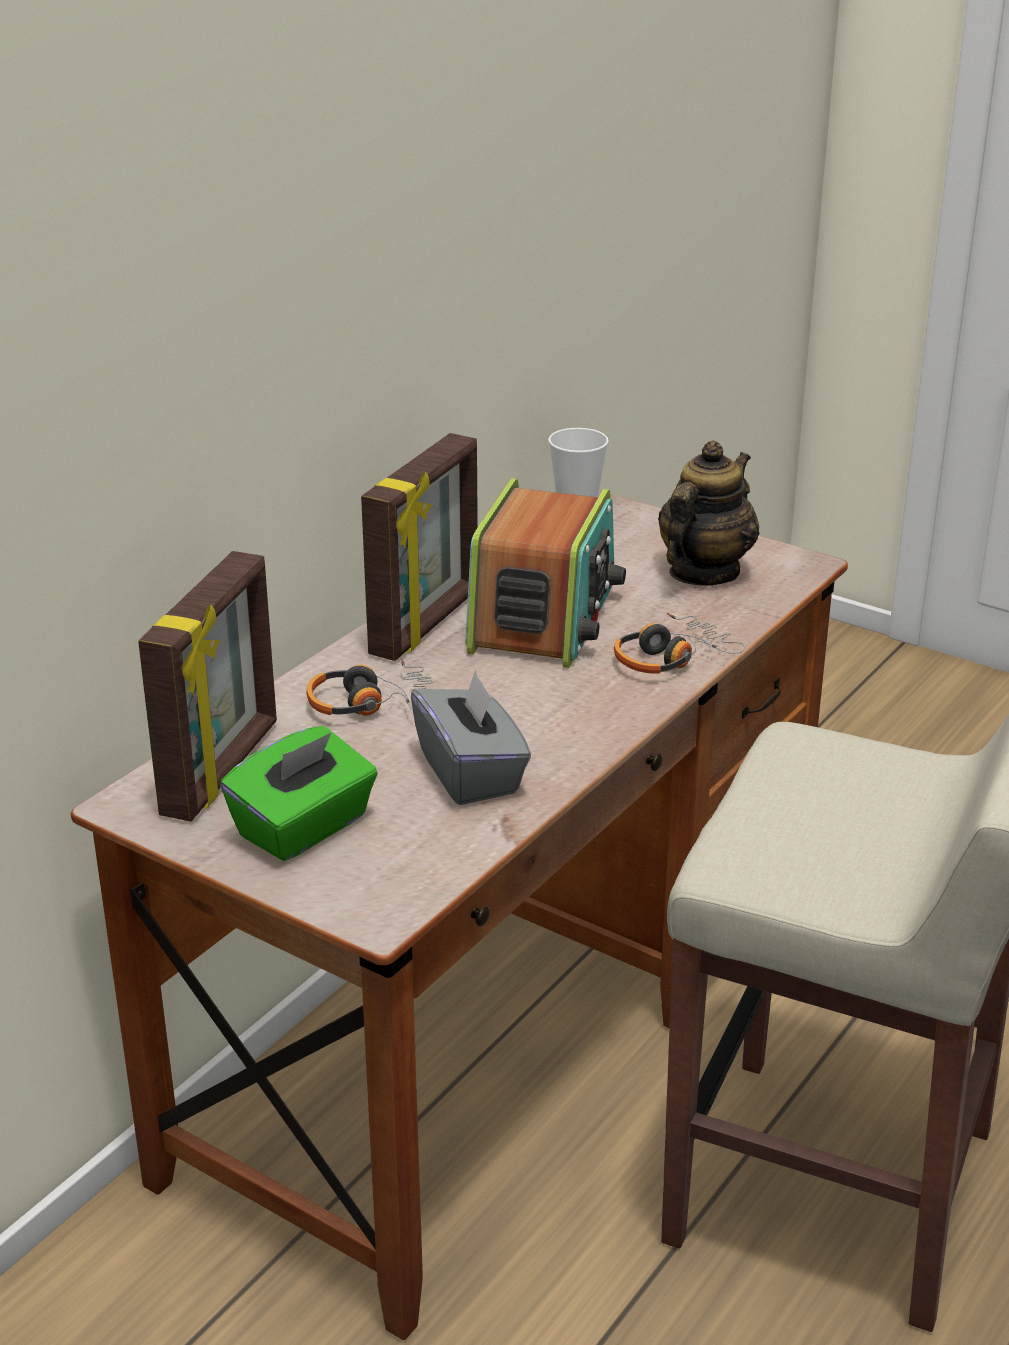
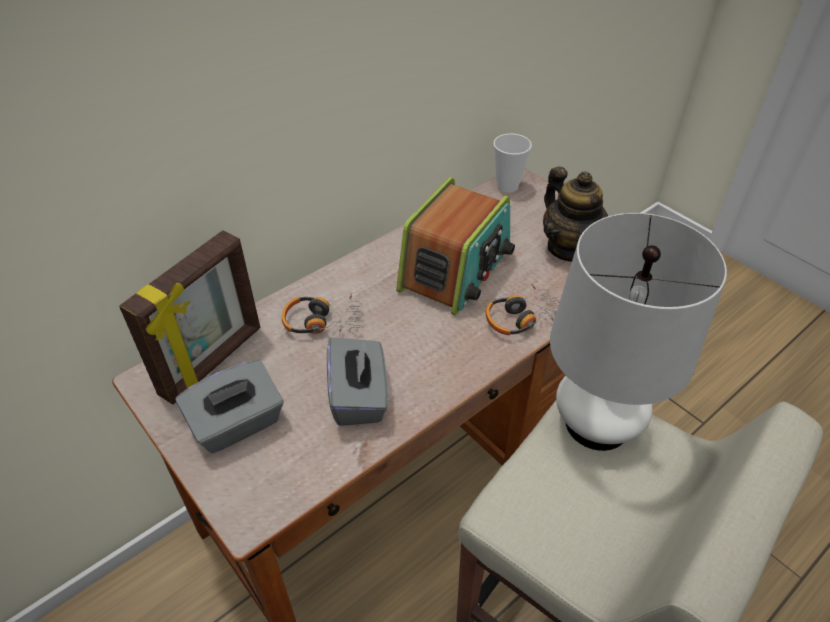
camera: 15 degrees right, 15 degrees up
green tissue box [220,726,378,861] -> grey tissue box [176,360,284,453]
picture frame [361,433,478,661] -> none
teapot [658,440,760,586] -> teapot turned 105 degrees clockwise [543,167,608,262]
none -> white table lamp [550,213,727,451]

